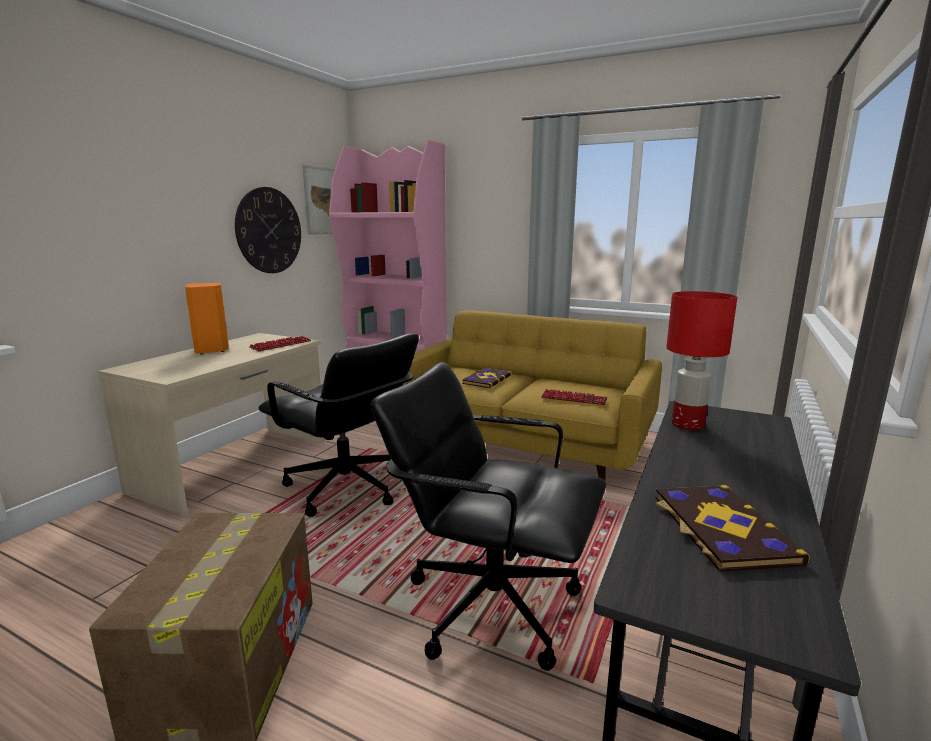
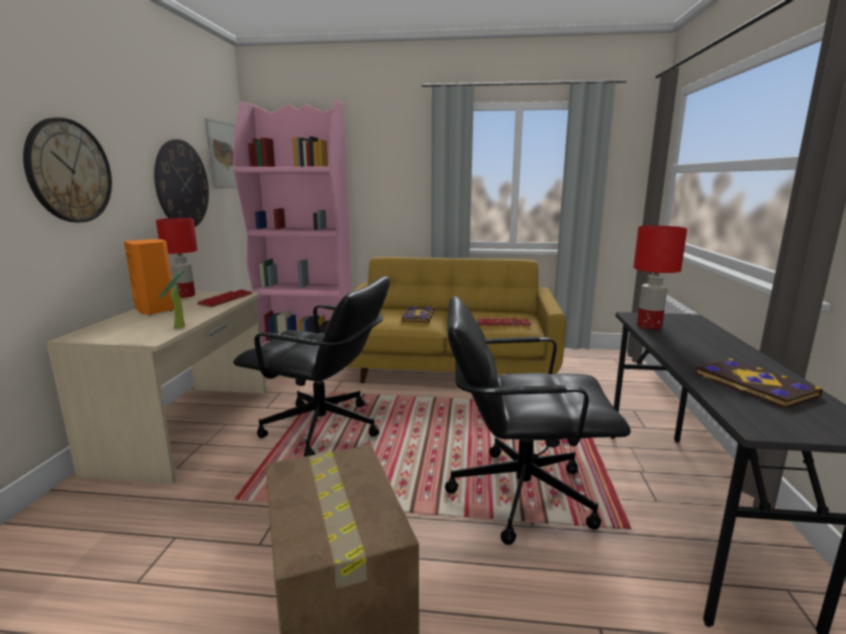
camera: 20 degrees left, 0 degrees up
none -> wall clock [23,117,112,222]
none -> red table lamp [156,218,197,298]
none -> potted plant [158,269,186,328]

